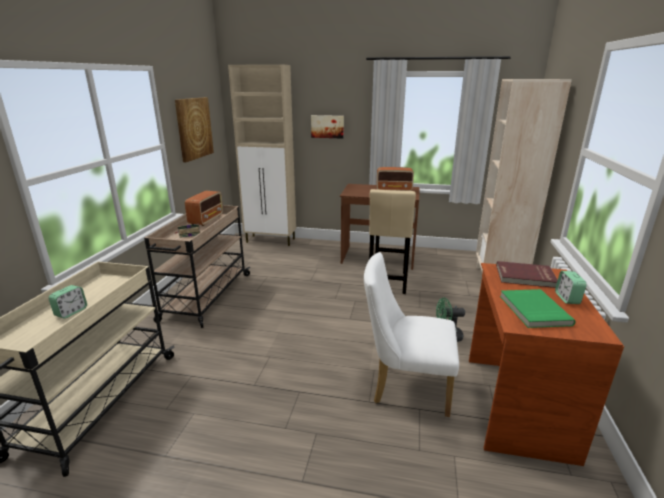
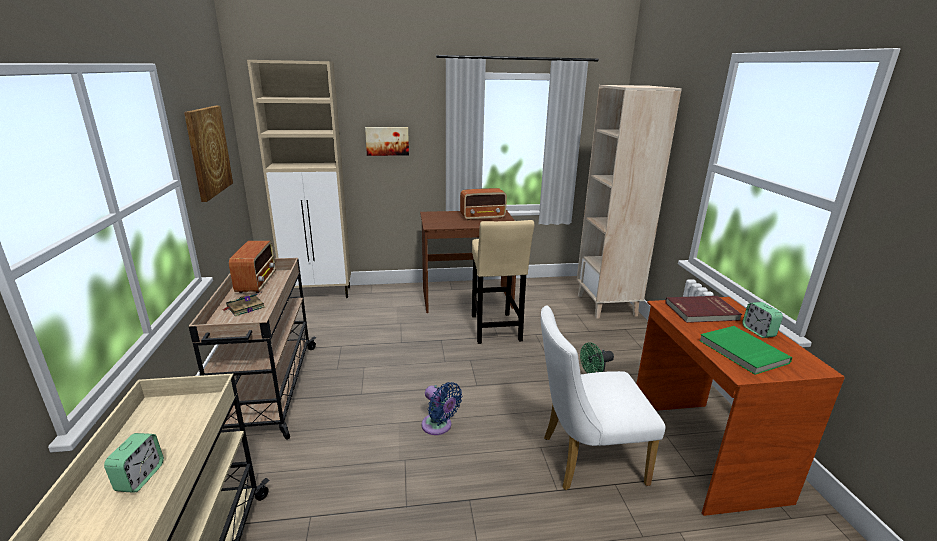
camera: 20 degrees left, 0 degrees up
none -> blue fan [421,382,462,435]

